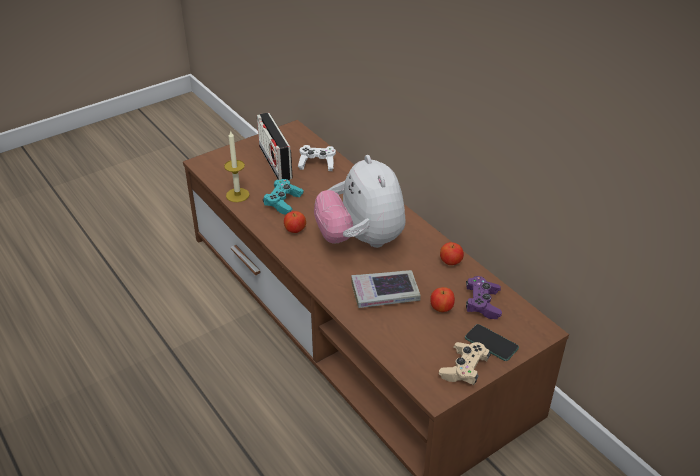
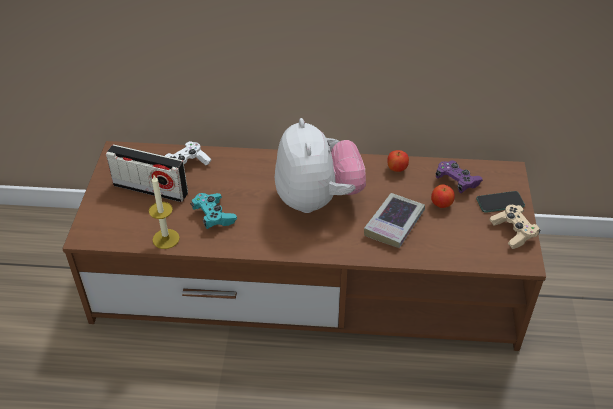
camera: 50 degrees left, 5 degrees up
apple [284,211,306,233] -> none
plush toy [314,155,405,248] -> plush toy turned 120 degrees counterclockwise [275,118,366,213]

